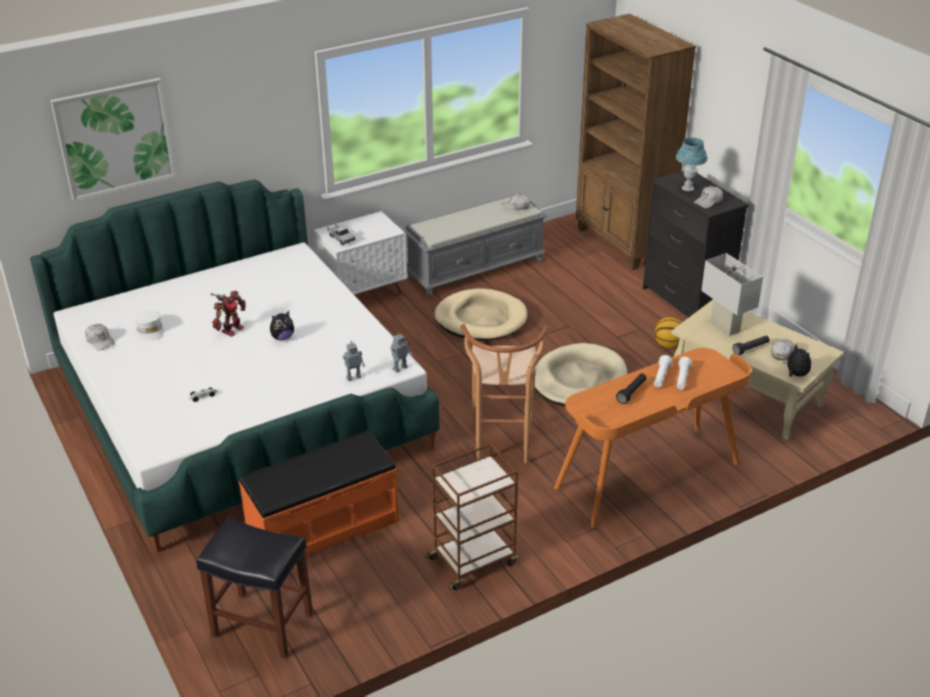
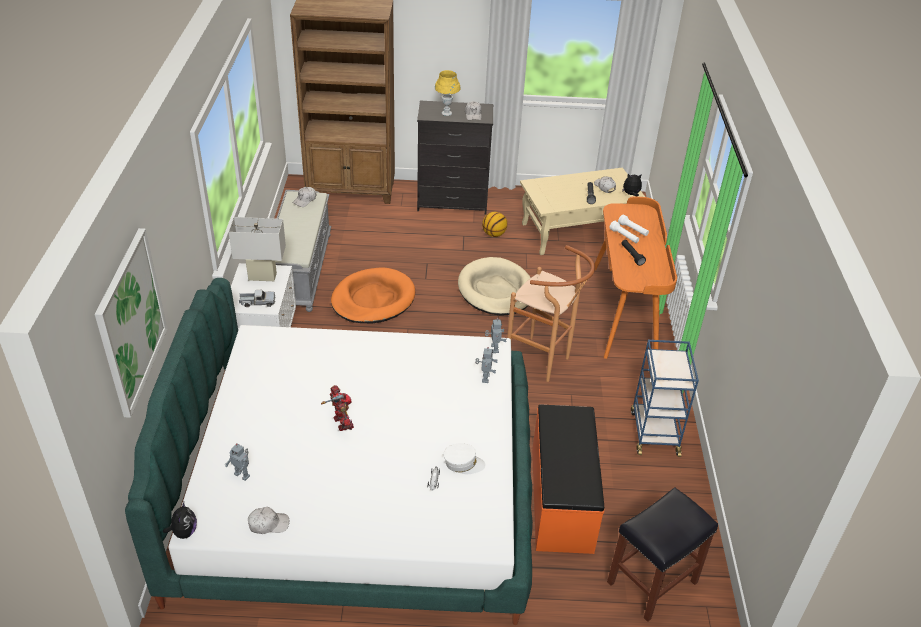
camera: 60 degrees left, 5 degrees up
white cap [135,310,164,341] -> white cap moved to [443,443,485,474]
plush toy [270,311,294,340] -> plush toy moved to [163,502,197,539]
brown cart [425,443,518,590] -> blue cart [631,340,699,457]
beige dog bed [434,288,527,341] -> orange dog bed [331,268,415,323]
blue table lamp [676,137,707,191] -> yellow table lamp [435,70,461,116]
white table lamp [701,253,763,336] -> white table lamp moved to [229,217,286,281]
none -> toy robot [225,443,250,481]

